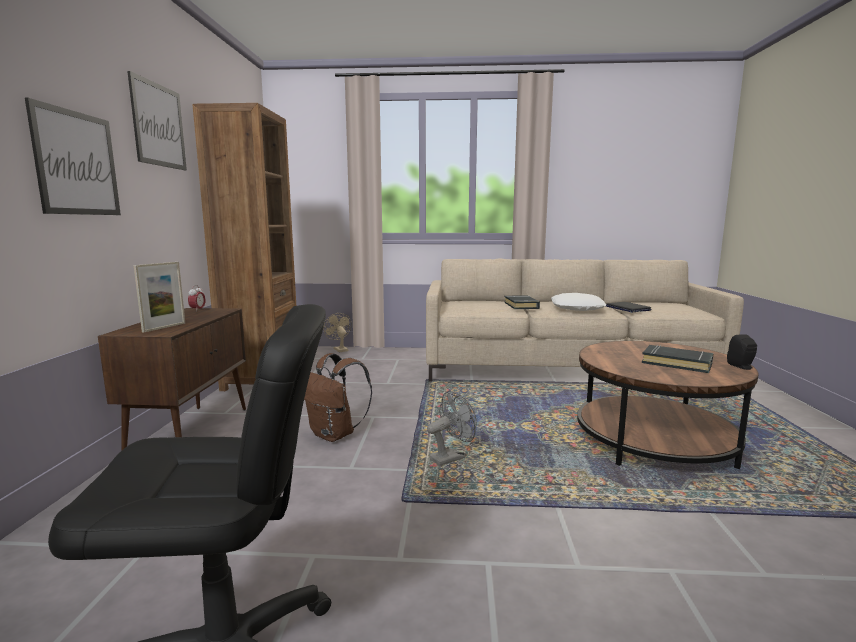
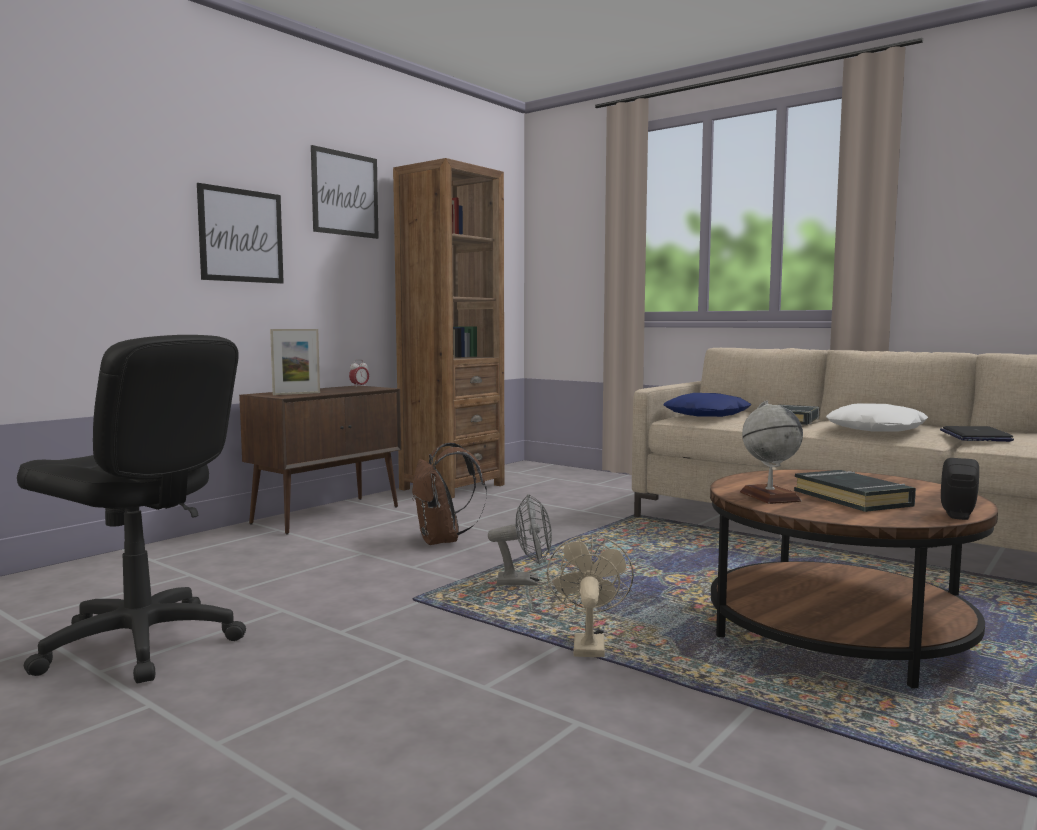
camera: 35 degrees right, 5 degrees down
beige fan [323,313,352,352] -> beige fan moved to [547,535,634,657]
none -> blue pillow [663,393,751,417]
none -> globe [740,400,803,504]

